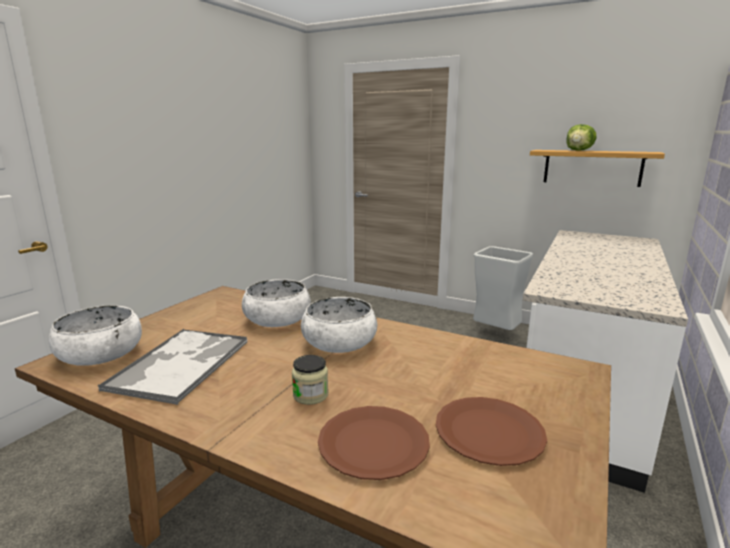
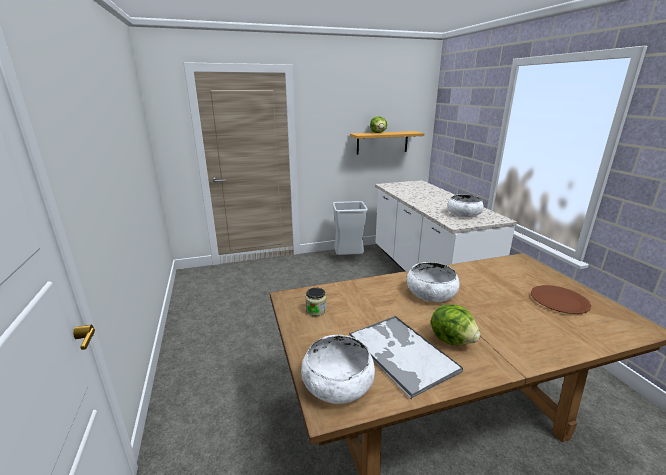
camera: 45 degrees left, 5 degrees up
white bowl [242,279,311,327] -> white bowl moved to [447,195,483,217]
jar [292,355,328,405] -> jar moved to [306,288,326,316]
brown plate [318,406,430,480] -> none
none -> lettuce [431,304,480,345]

